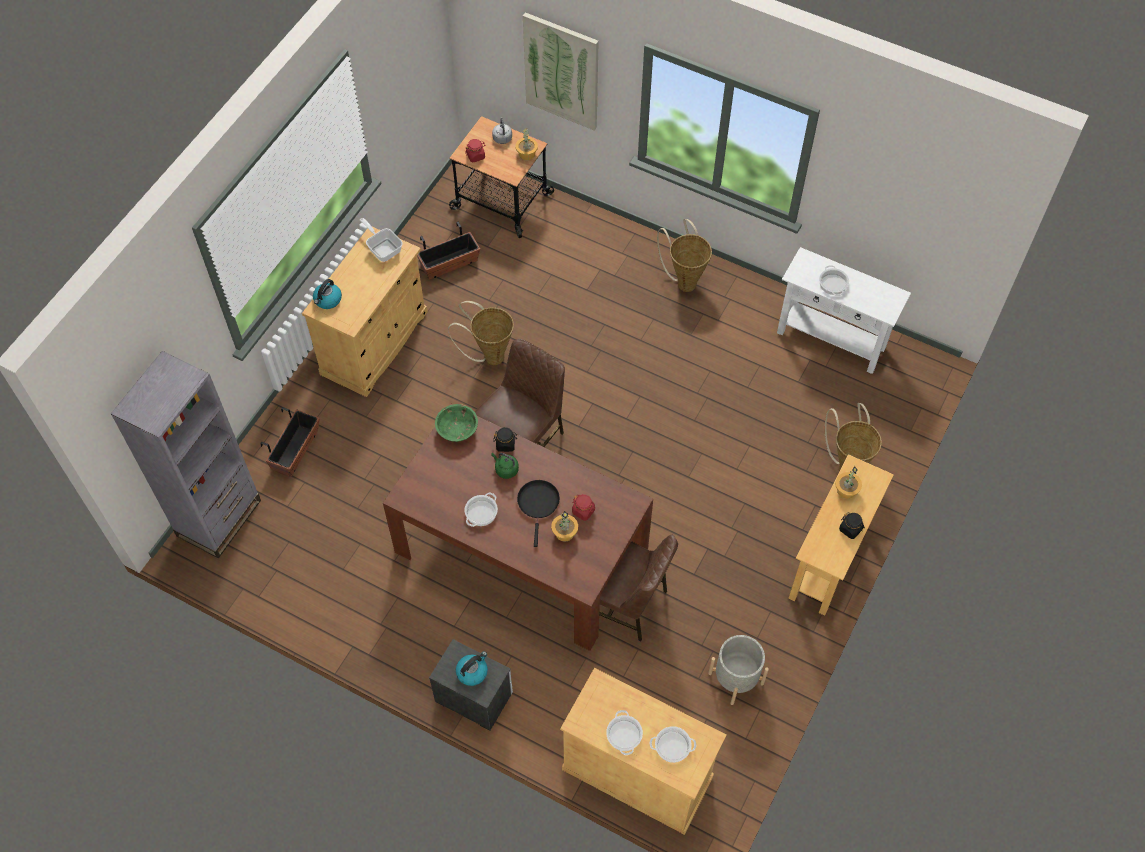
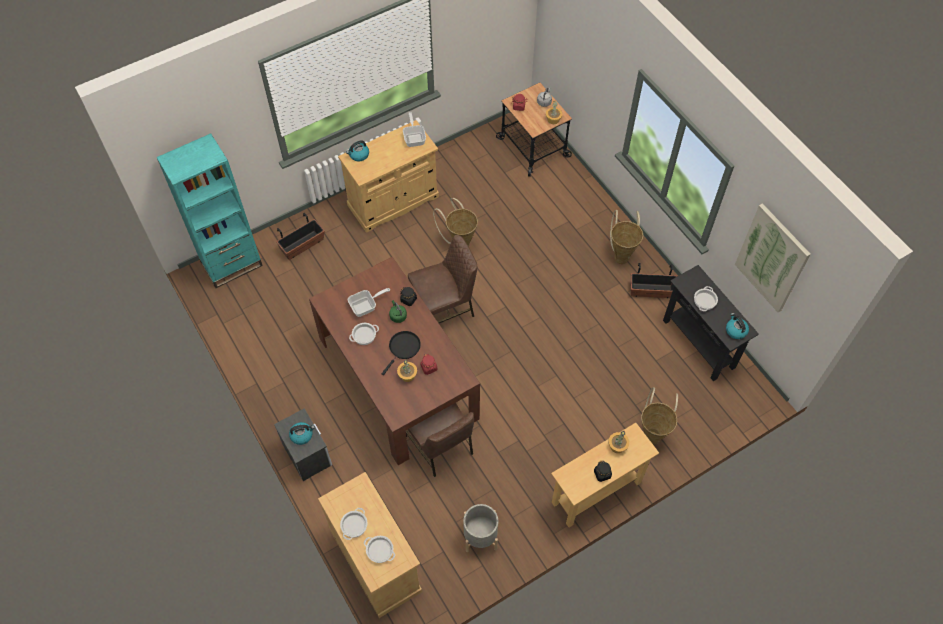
camera: 30 degrees right, 0 degrees up
grey bookcase [111,351,261,559] -> turquoise bookcase [157,133,263,288]
planter [417,222,480,280] -> planter moved to [631,263,678,298]
green bowl [435,404,478,442] -> none
picture [523,12,599,131] -> picture moved to [735,203,811,312]
white console table [777,247,911,374] -> black console table [663,265,759,381]
none -> frying pan [348,288,390,317]
none -> kettle [726,313,749,339]

